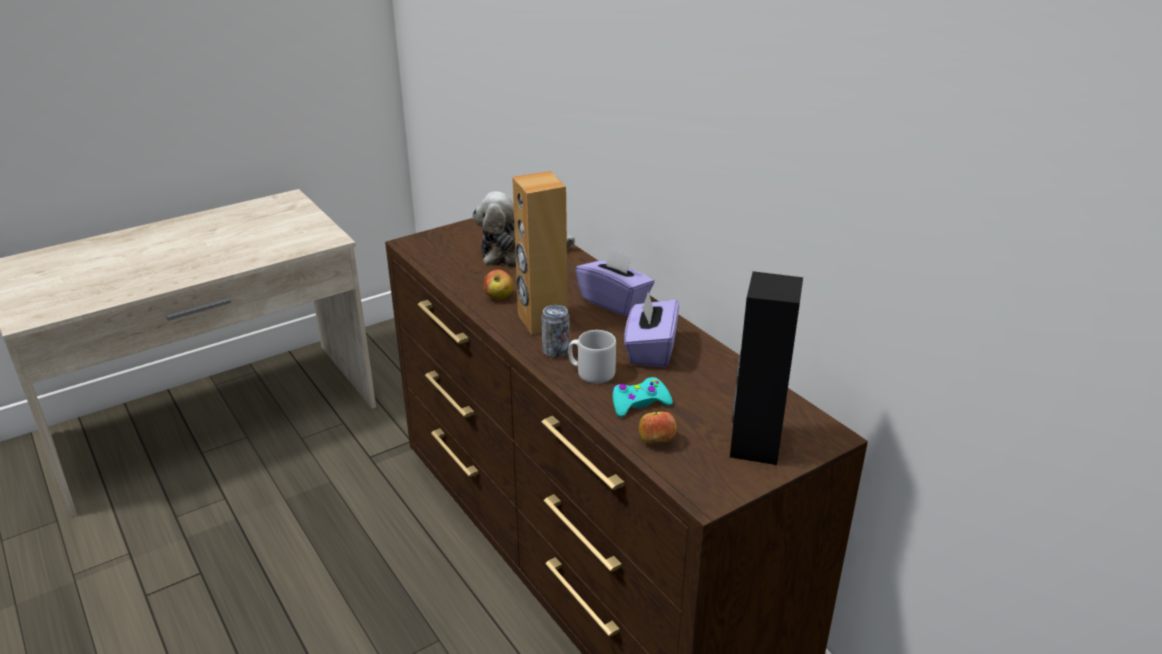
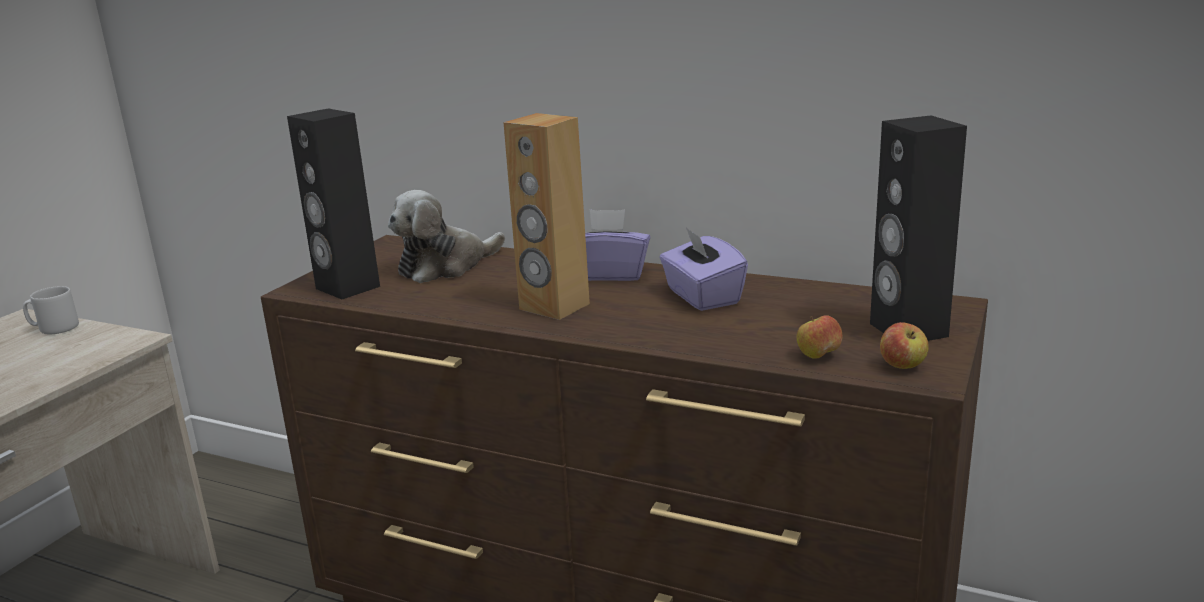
camera: 30 degrees left, 10 degrees down
apple [483,270,514,299] -> apple moved to [880,322,929,369]
can [542,305,570,358] -> none
grey mug [568,330,616,383] -> grey mug moved to [23,286,79,334]
turquoise game controller [612,377,673,417] -> none
none -> black speaker [287,108,380,299]

